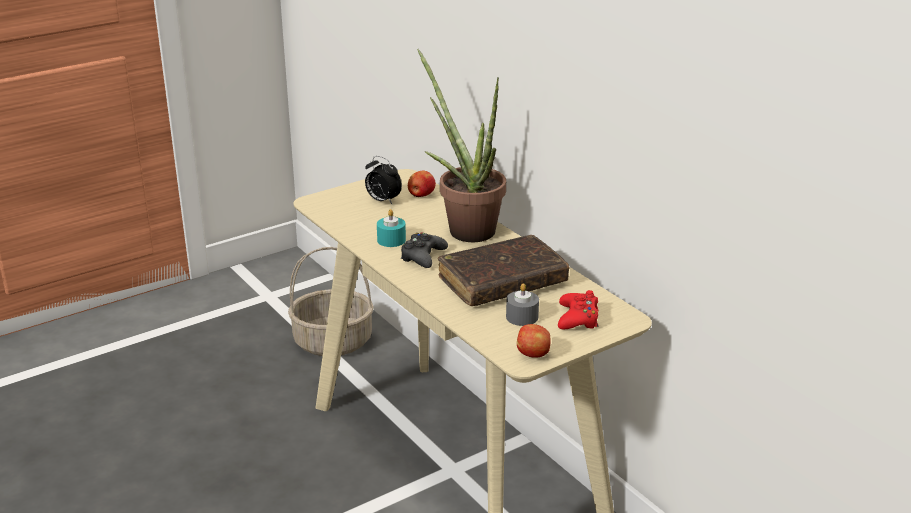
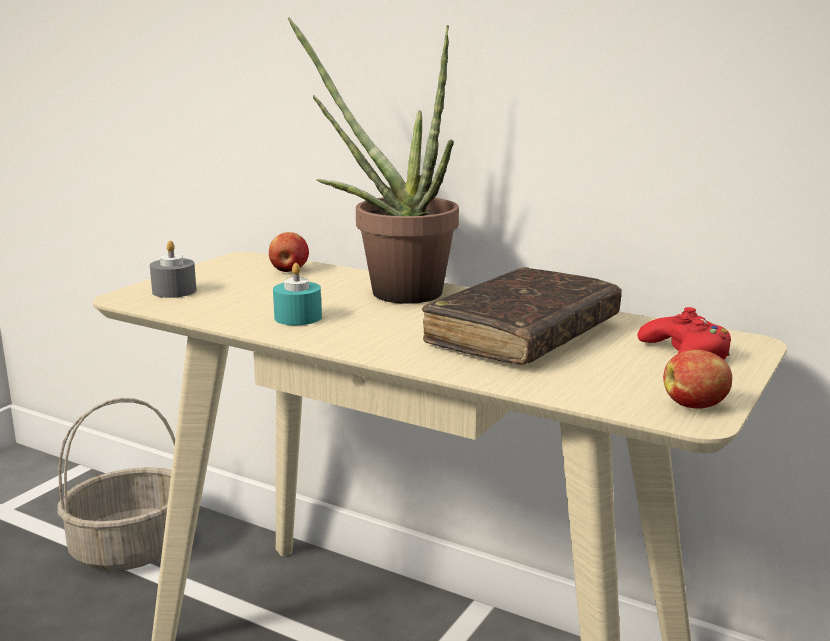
camera: 25 degrees left, 10 degrees down
alarm clock [365,156,402,204] -> none
black game controller [401,233,448,268] -> none
grey candle [506,283,539,326] -> grey candle moved to [150,241,196,298]

